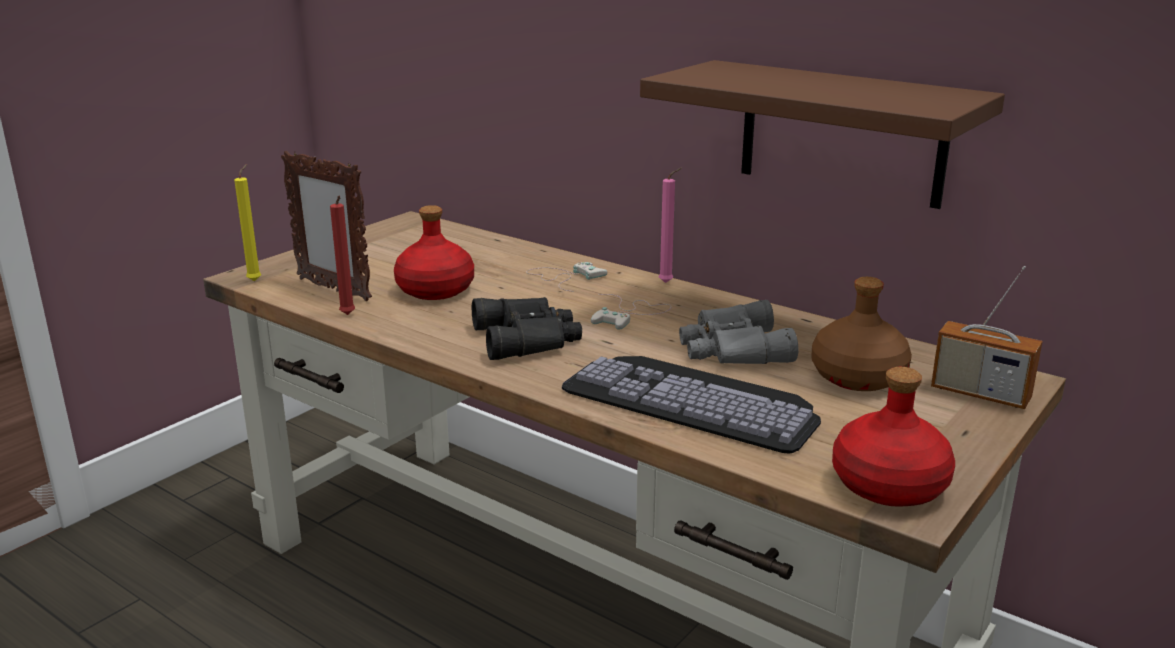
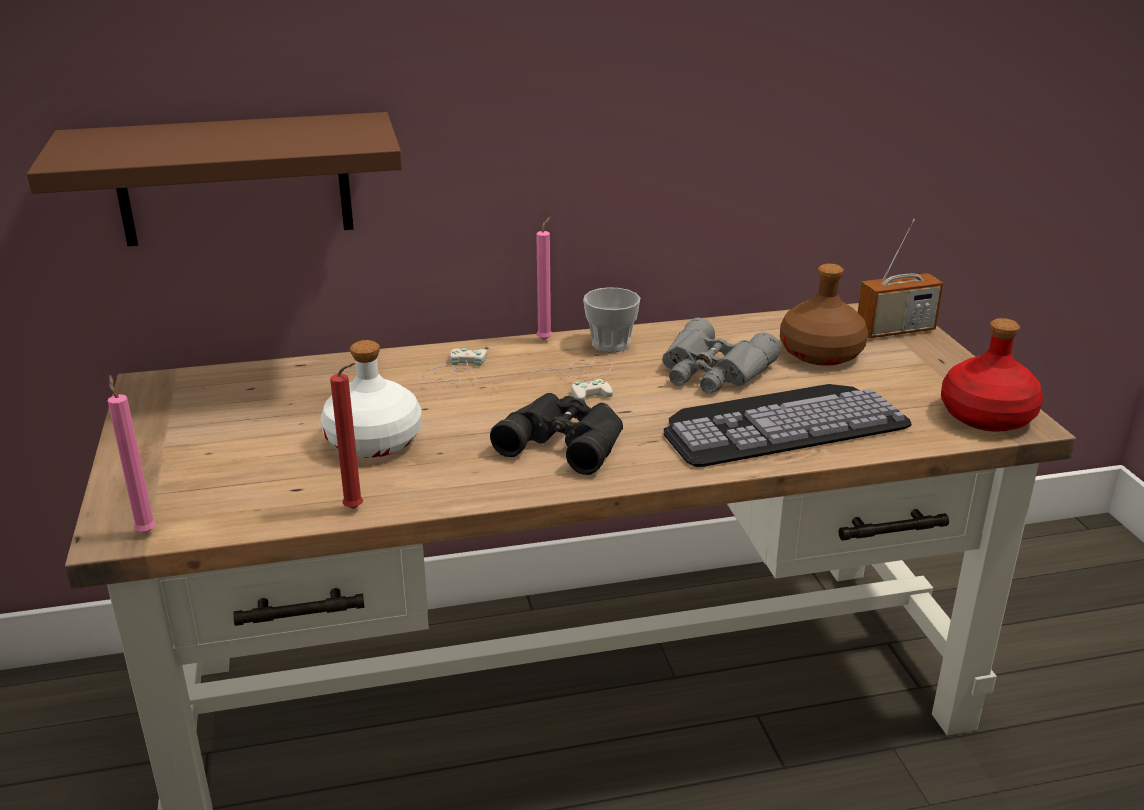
camera: 50 degrees left, 5 degrees up
yellow candle [234,164,261,281] -> pink candle [108,375,156,533]
picture frame [281,151,372,301] -> none
red bottle [394,205,474,300] -> white bottle [321,340,422,458]
brown shelf [640,60,1005,209] -> brown shelf moved to [27,112,402,246]
none -> cup [583,287,640,352]

